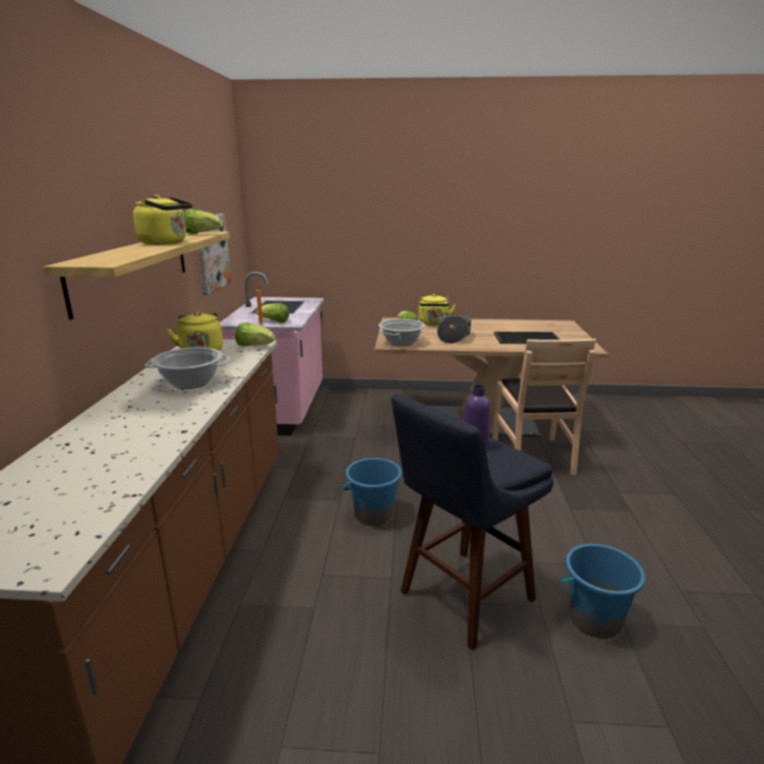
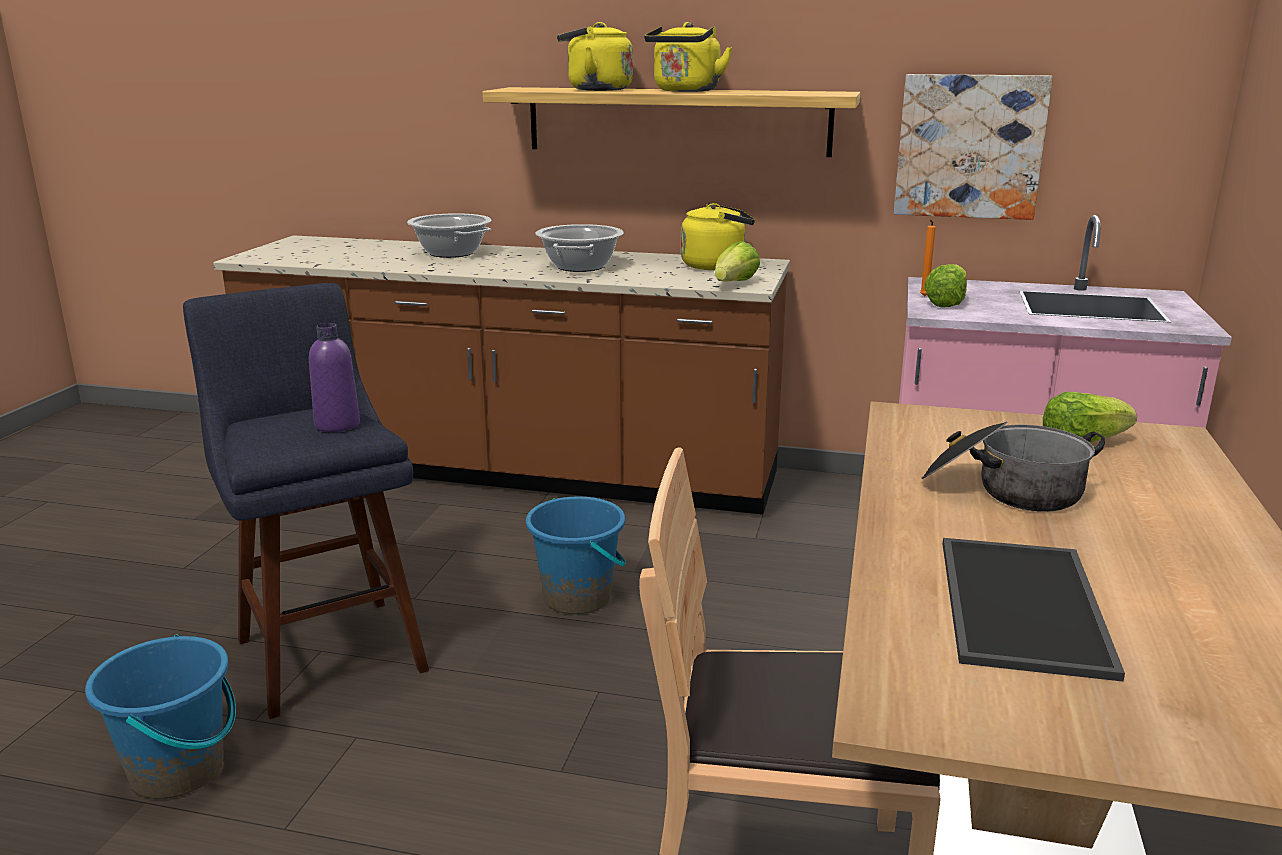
camera: 100 degrees right, 0 degrees up
lettuce [184,209,223,234] -> none
cooking pot [379,319,425,346] -> cooking pot moved to [407,213,491,258]
yellow kettle [418,294,456,325] -> yellow kettle moved to [557,22,633,91]

